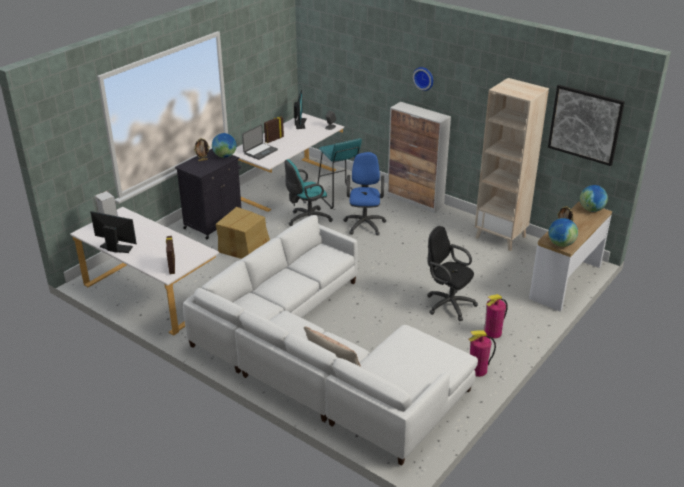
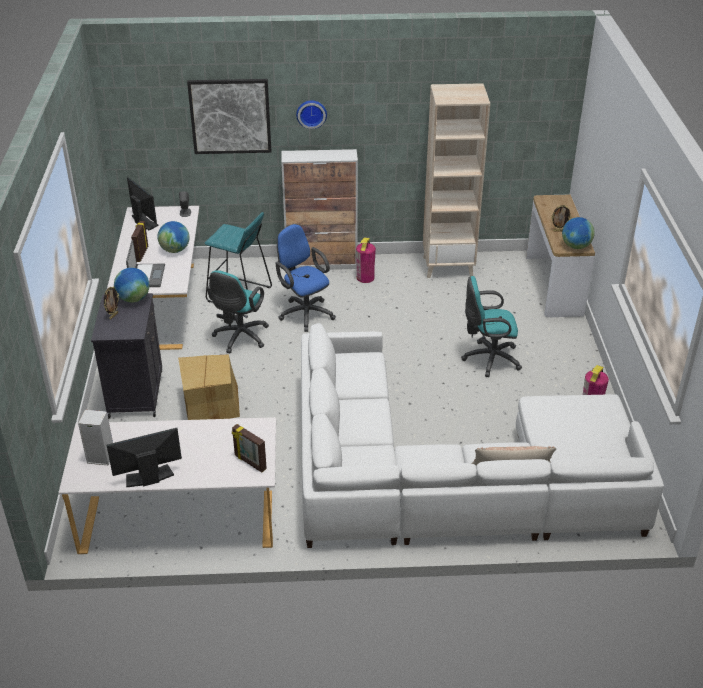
camera: 40 degrees left, 5 degrees up
black office chair [427,226,478,321] -> turquoise office chair [461,276,522,377]
fire extinguisher [484,294,508,338] -> fire extinguisher moved to [356,237,376,283]
picture [548,85,625,166] -> picture moved to [187,79,271,154]
globe [580,185,608,212] -> globe moved to [157,221,189,253]

